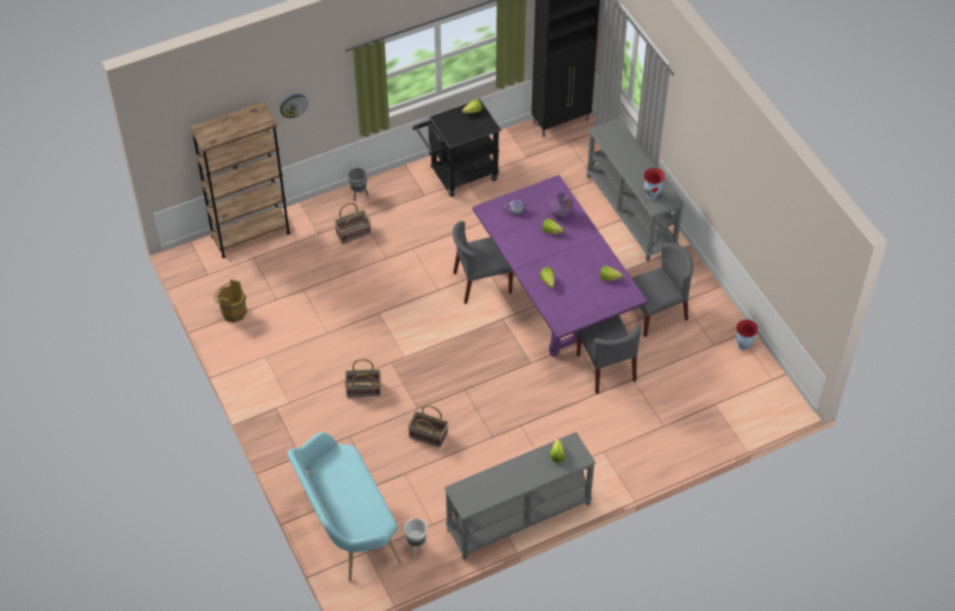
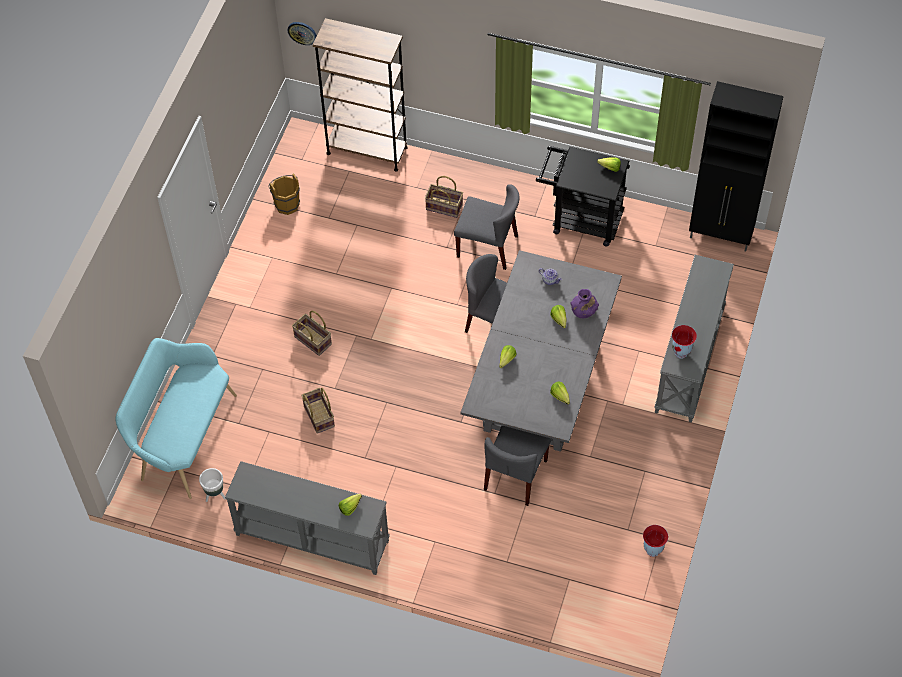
camera: 45 degrees right, 5 degrees up
wall clock [280,94,308,118] -> wall clock moved to [288,22,317,45]
grey planter [347,168,369,201] -> none
purple dining table [472,175,648,357] -> grey dining table [460,250,622,452]
grey chair [632,243,694,337] -> grey chair moved to [454,184,520,270]

